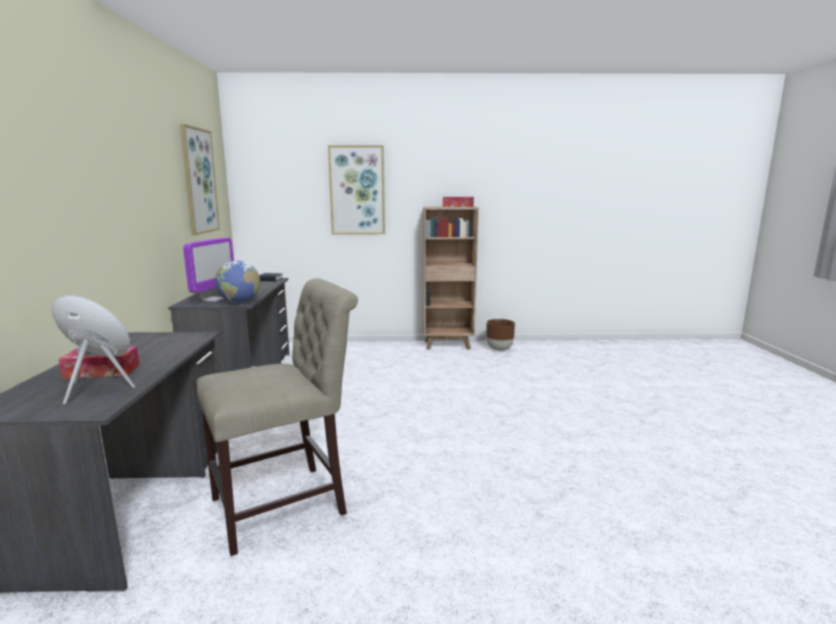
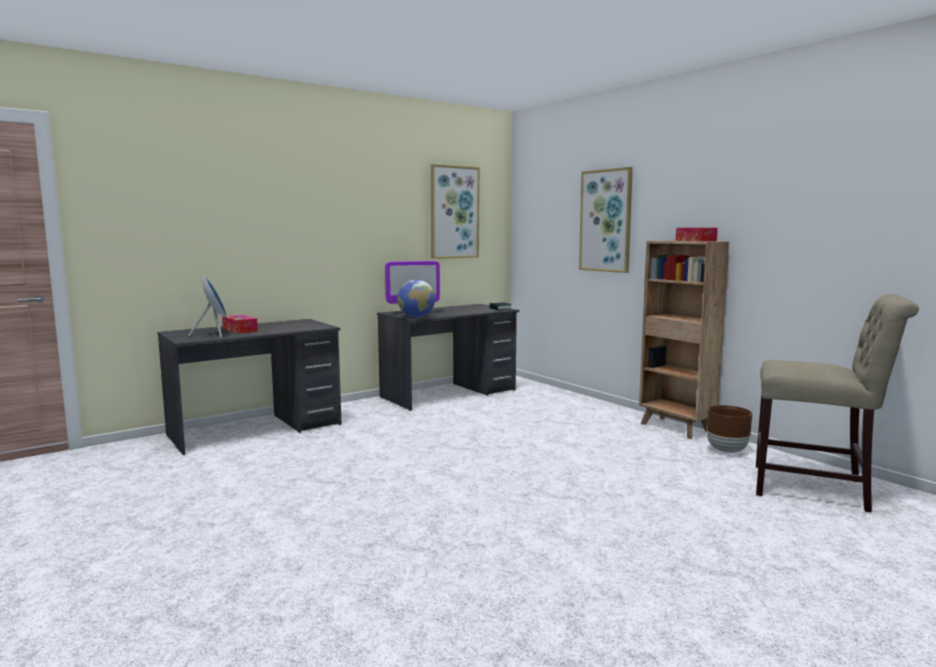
camera: 55 degrees right, 5 degrees down
beige chair [196,278,358,556] -> beige chair moved to [756,294,919,513]

